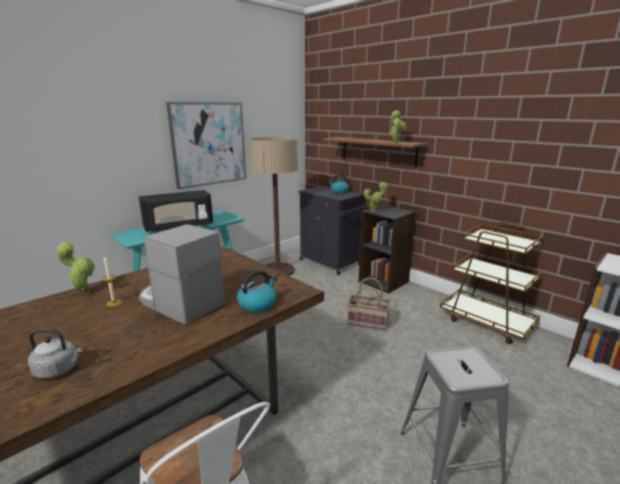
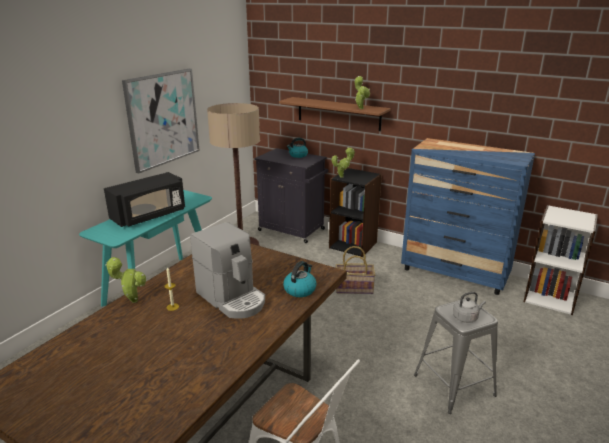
camera: 15 degrees left, 5 degrees up
grey kettle [28,329,83,379] -> grey kettle moved to [453,292,486,323]
coffee machine [139,224,225,325] -> coffee machine turned 150 degrees counterclockwise [190,222,265,319]
brown cart [440,221,542,344] -> blue dresser [401,138,535,295]

